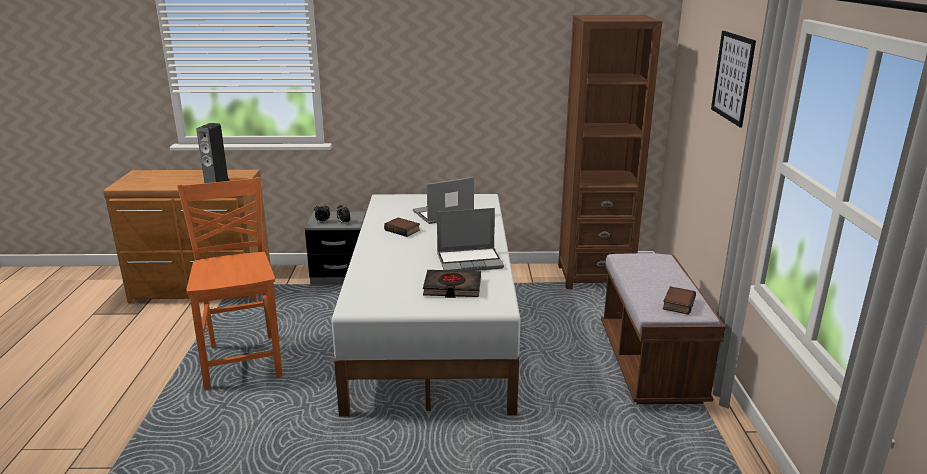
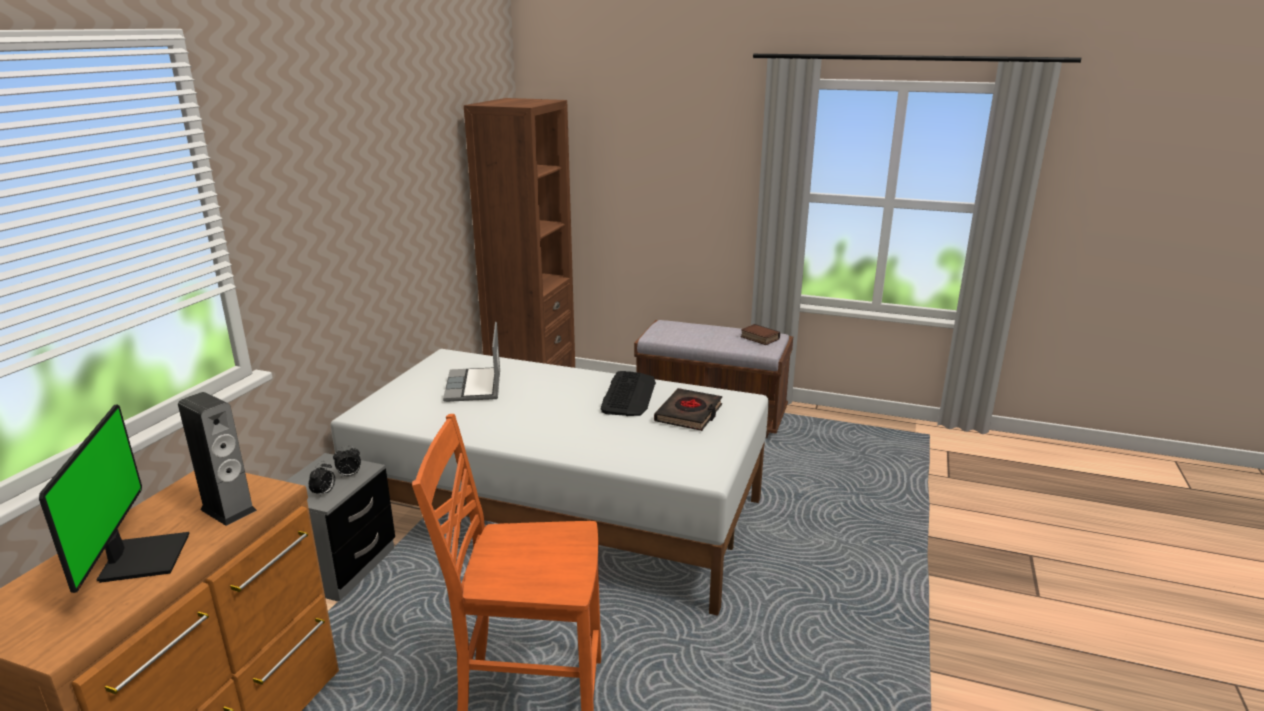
camera: 70 degrees left, 0 degrees up
book [384,217,420,237] -> none
laptop [437,208,504,271] -> keyboard [601,371,656,416]
picture [711,31,756,127] -> none
none -> monitor [39,404,189,593]

